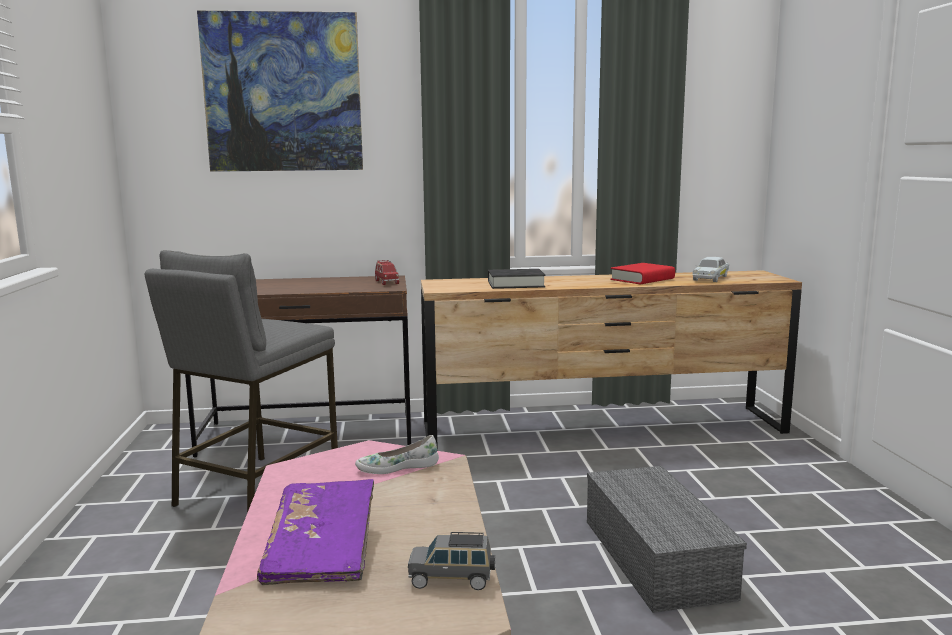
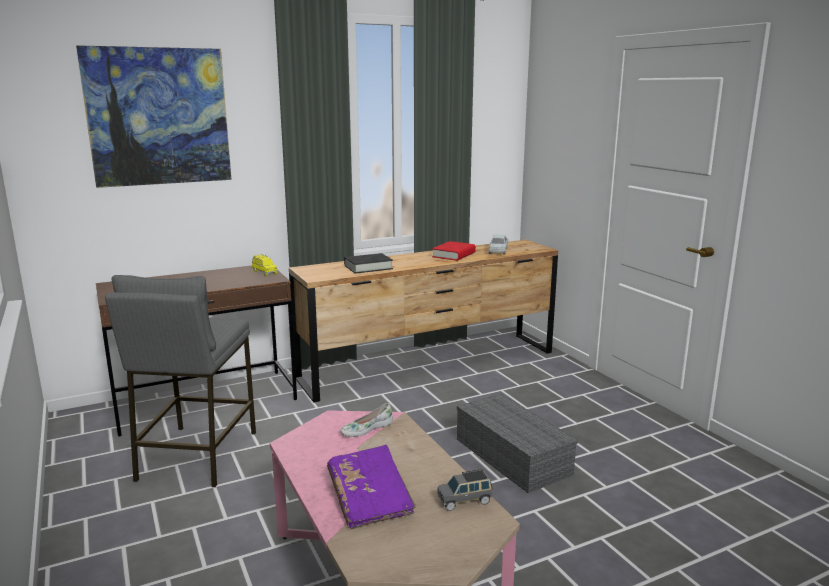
camera: 20 degrees left, 5 degrees up
red toy car [375,260,399,285] -> yellow toy car [252,254,277,276]

